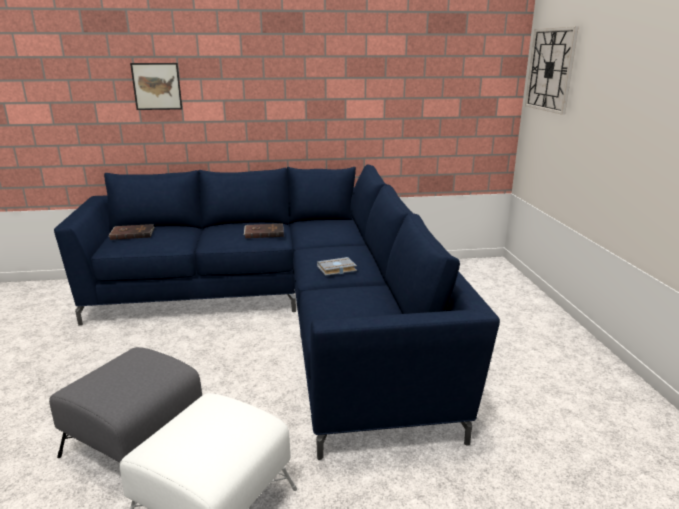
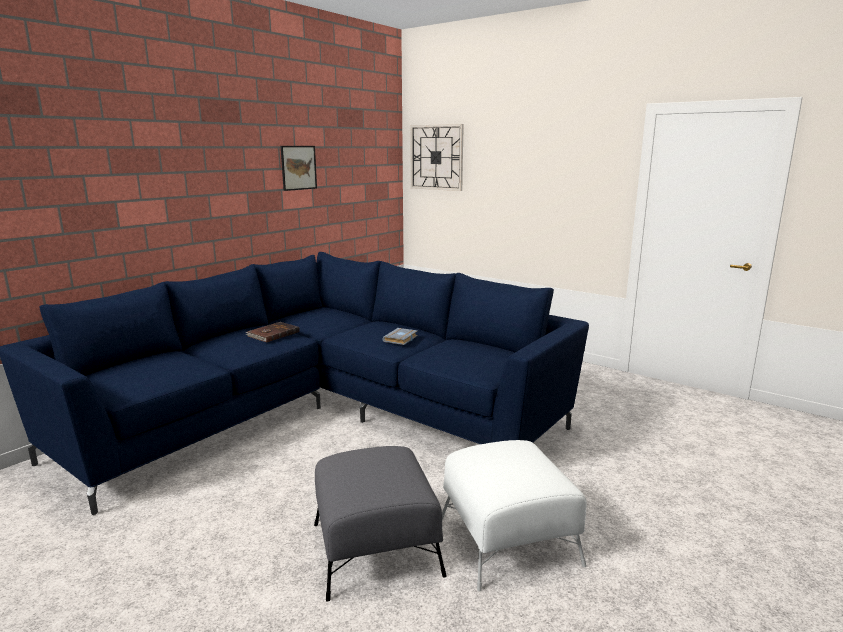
camera: 45 degrees left, 5 degrees down
brown book [109,224,155,240] -> none
picture [130,63,182,110] -> picture moved to [281,146,317,191]

